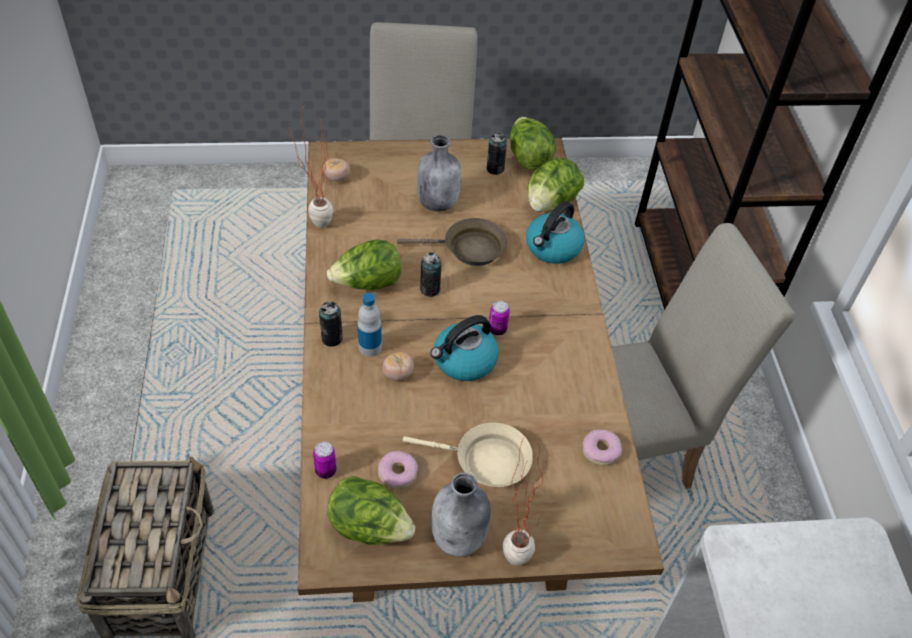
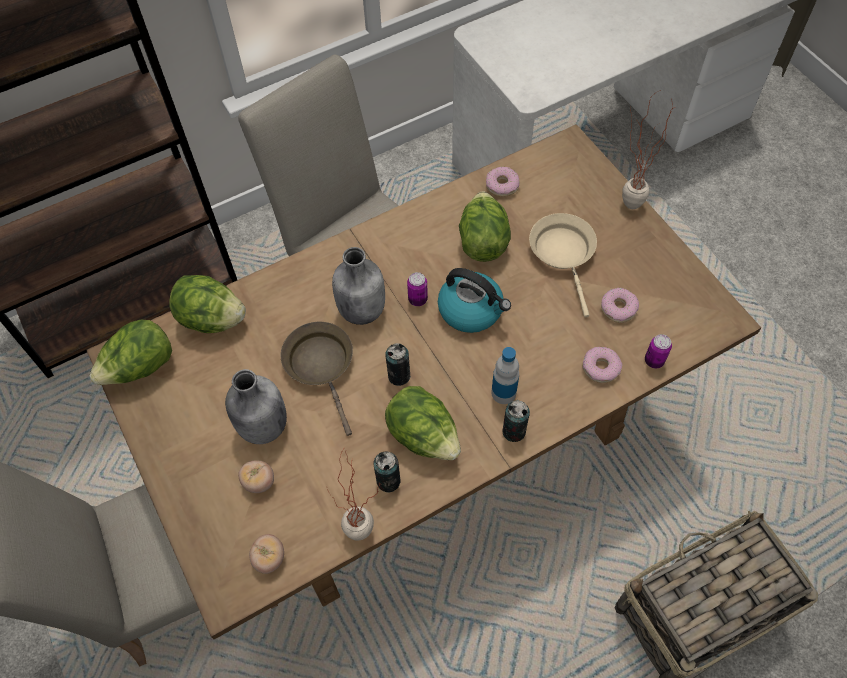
camera: 110 degrees left, 10 degrees up
lettuce [327,476,416,545] -> lettuce moved to [459,191,511,262]
tomato [383,352,414,381] -> tomato moved to [238,460,274,493]
grey bottle [431,473,491,556] -> grey bottle moved to [332,247,385,325]
can [486,133,507,175] -> can moved to [373,451,401,492]
kettle [526,201,584,264] -> none
none -> donut [582,347,623,383]

